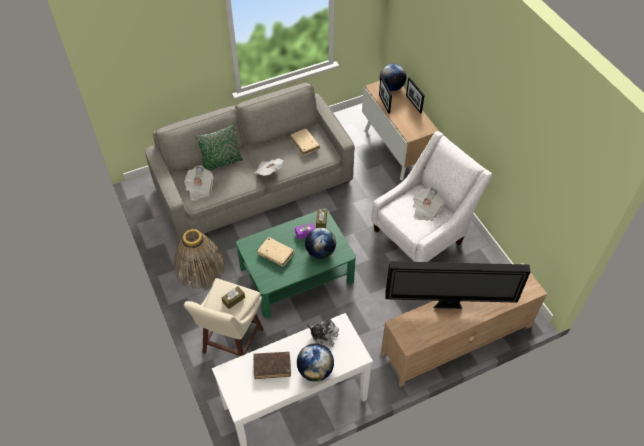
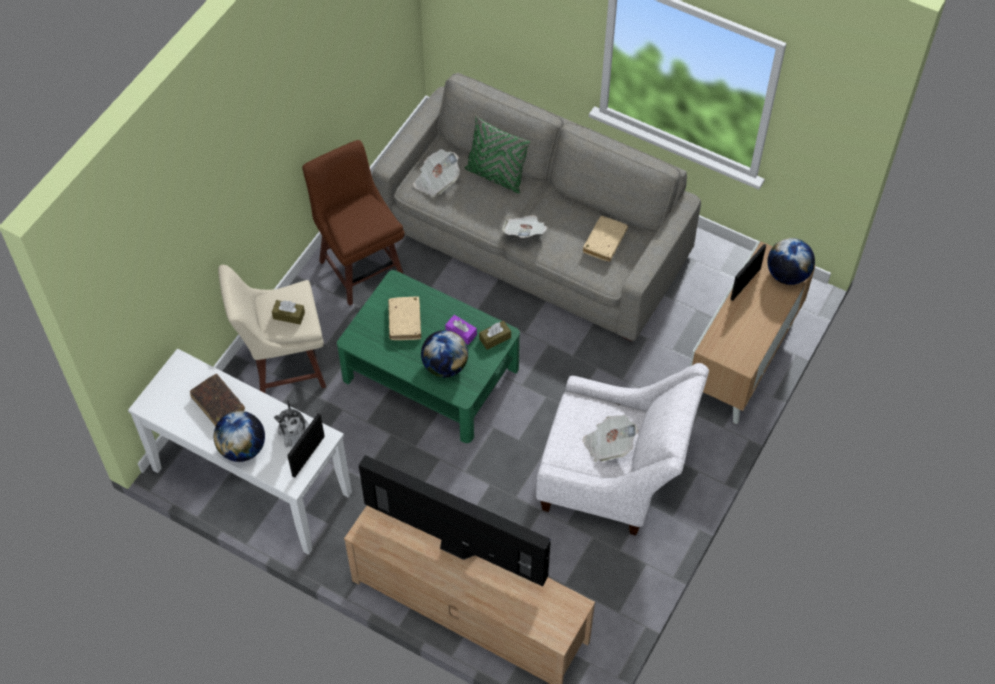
camera: 55 degrees right, 5 degrees up
basket [174,229,225,289] -> brown stool [302,140,405,306]
television [385,261,531,309] -> television turned 150 degrees clockwise [359,455,551,586]
picture frame [406,77,425,114] -> picture frame moved to [287,414,325,478]

